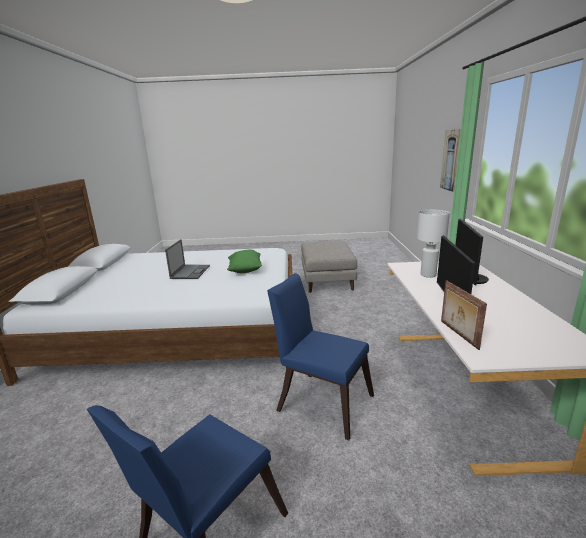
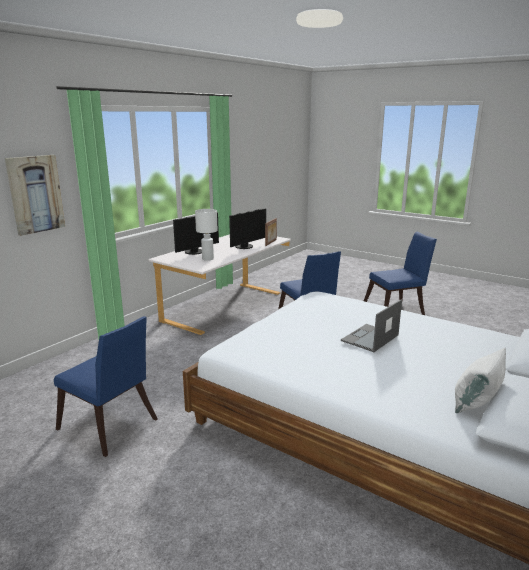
camera: 145 degrees left, 0 degrees up
green pillow [227,250,262,273] -> none
grey ottoman [301,241,357,293] -> blue chair [54,317,158,457]
none -> white pillow [455,348,506,413]

